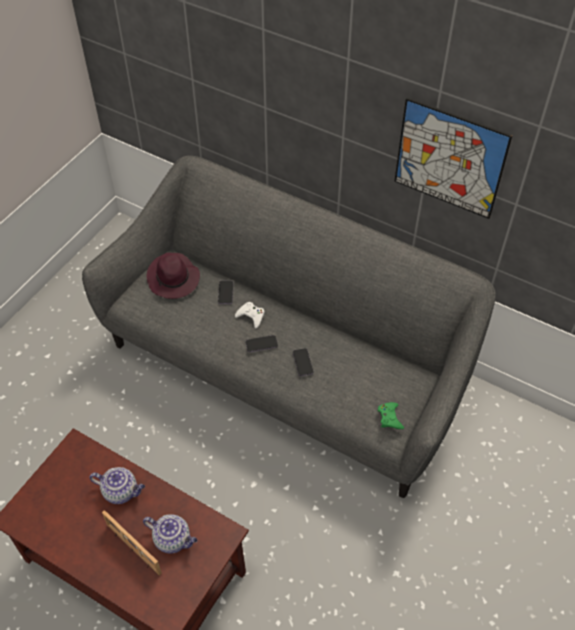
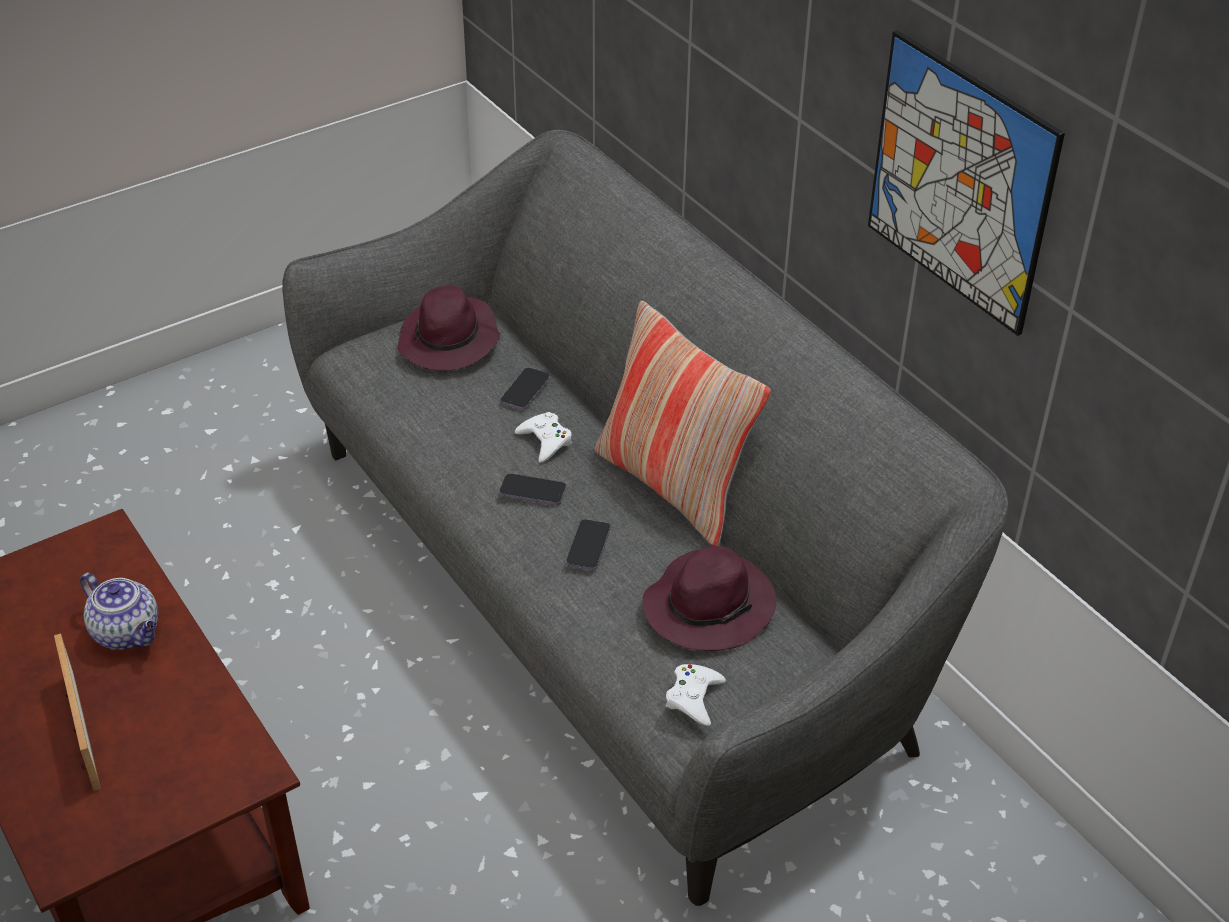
camera: 25 degrees right, 10 degrees down
teapot [143,515,198,554] -> none
green game controller [377,402,404,429] -> white game controller [666,664,726,726]
none -> pillow [595,301,771,546]
none -> purple hat [642,546,776,651]

